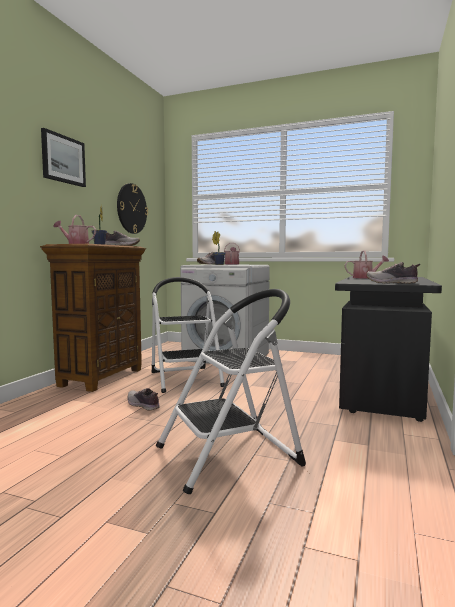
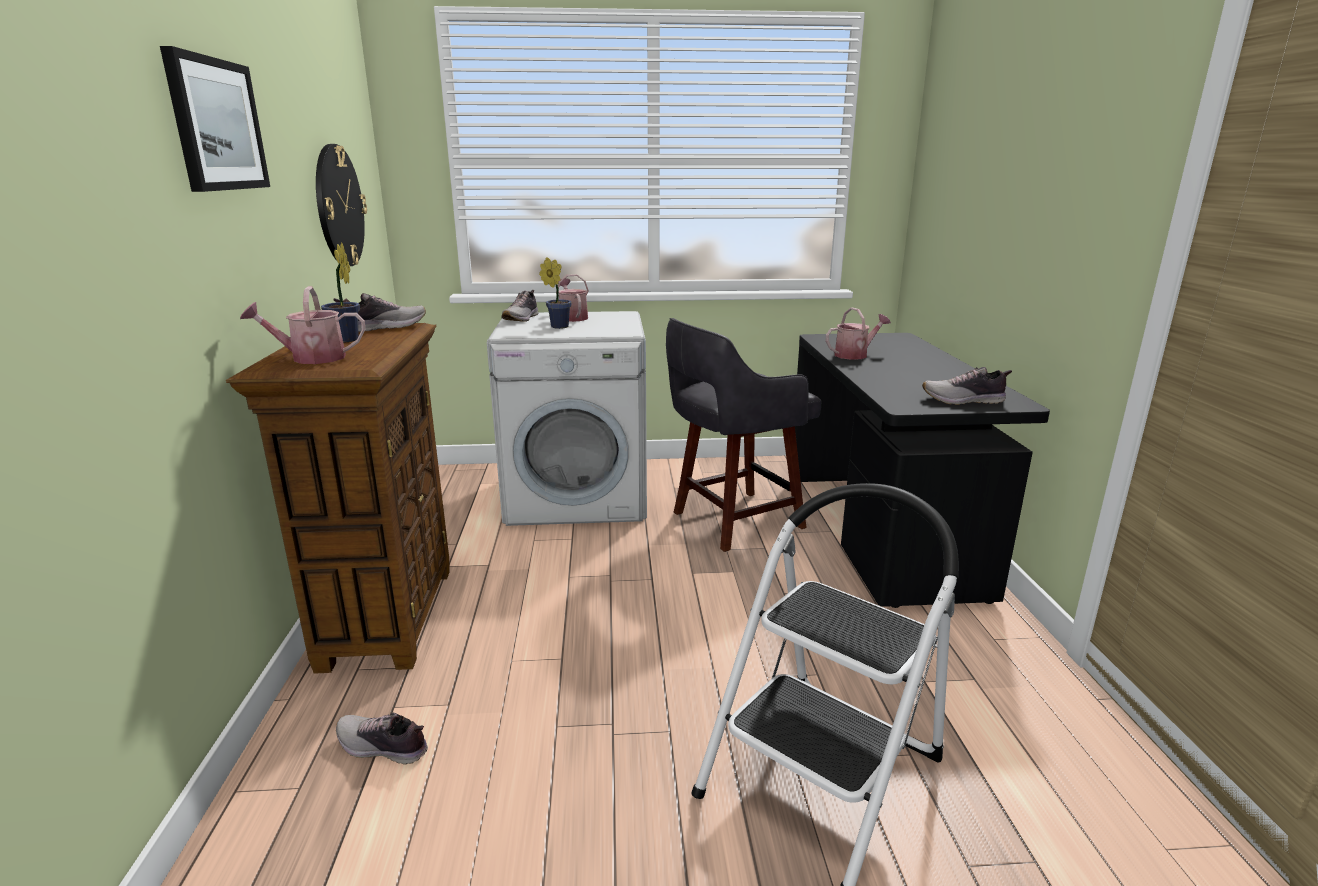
camera: 25 degrees left, 15 degrees up
shoe [127,388,160,410] -> shoe moved to [336,713,428,764]
step ladder [151,277,225,393] -> none
none -> grey stool [666,318,821,552]

